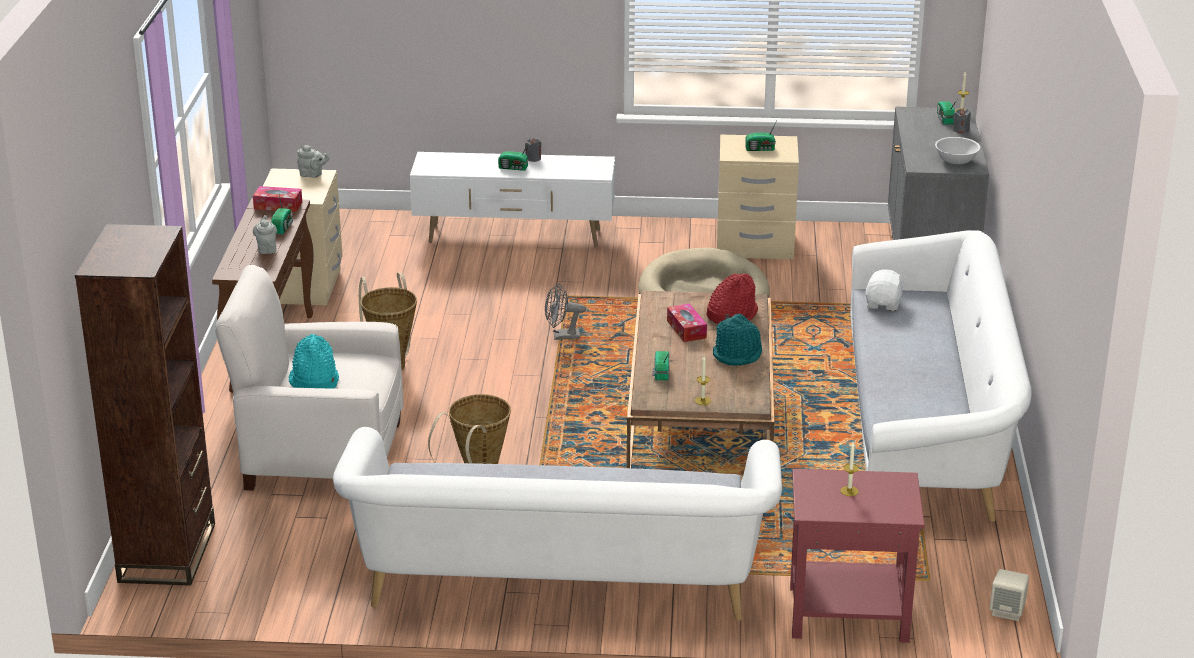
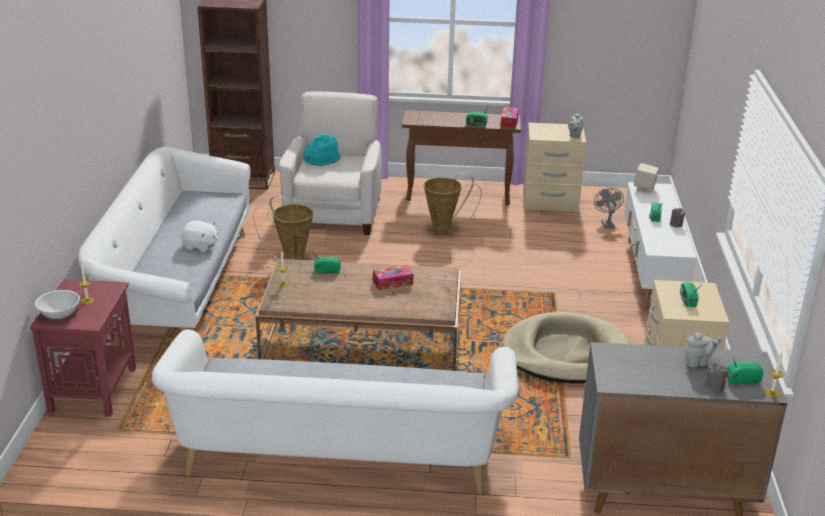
camera: 90 degrees right, 0 degrees up
grey teapot [253,215,277,254] -> grey teapot moved to [685,333,721,367]
grey fan [545,283,586,340] -> grey fan moved to [594,188,624,228]
red hat [706,273,758,324] -> none
turquoise hat [713,314,762,366] -> none
white plush toy [865,269,907,311] -> white plush toy moved to [181,221,219,252]
white bowl [935,137,980,164] -> white bowl moved to [35,290,80,319]
beige speaker [989,569,1029,621] -> beige speaker moved to [634,163,659,193]

